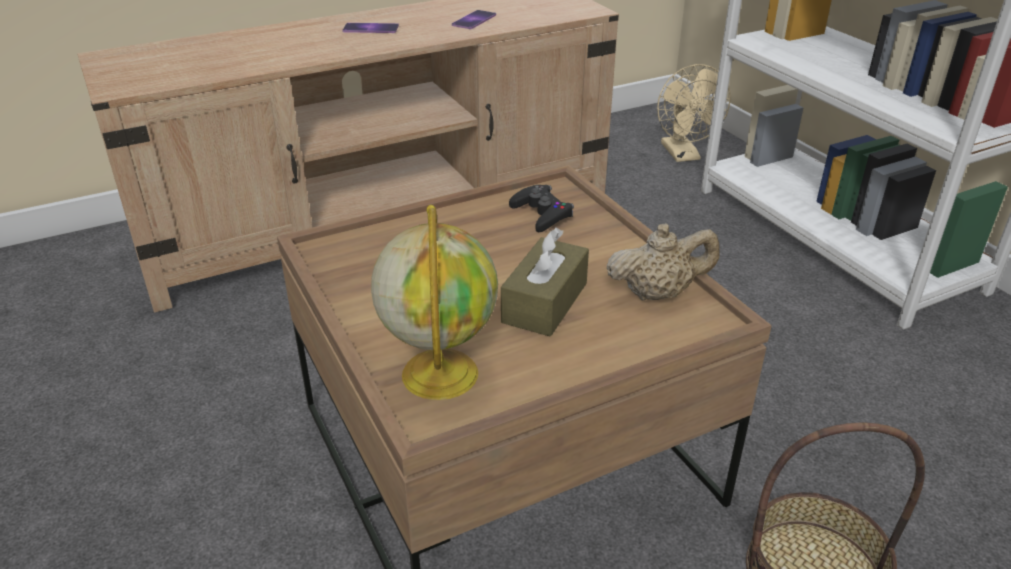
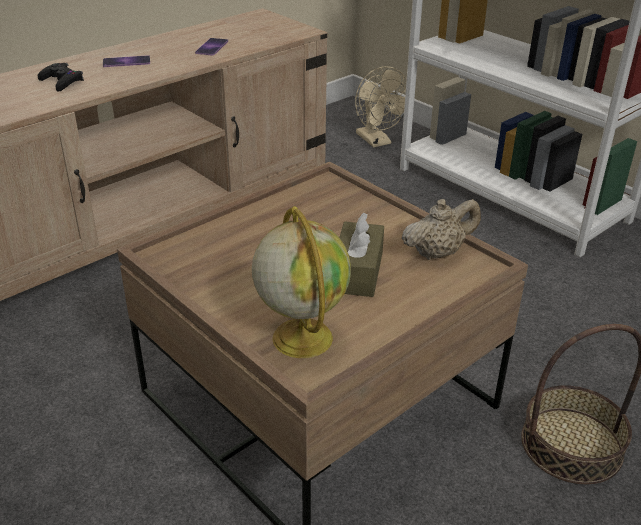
camera: 15 degrees left, 0 degrees up
black game controller [509,185,574,232] -> black game controller moved to [38,63,84,92]

